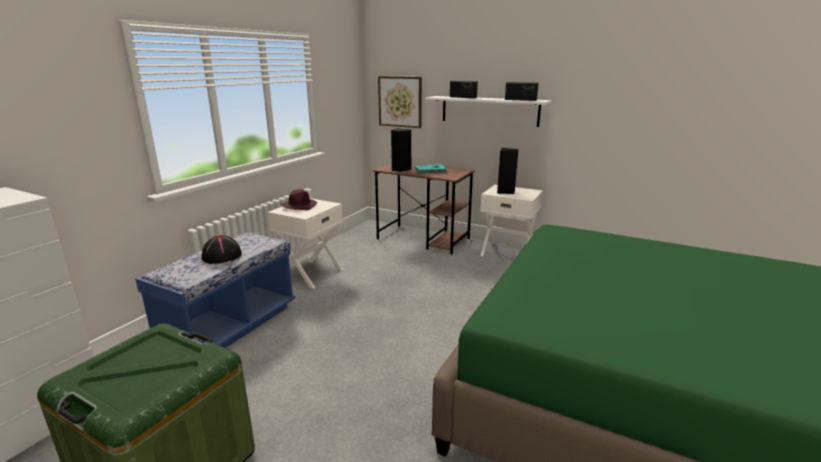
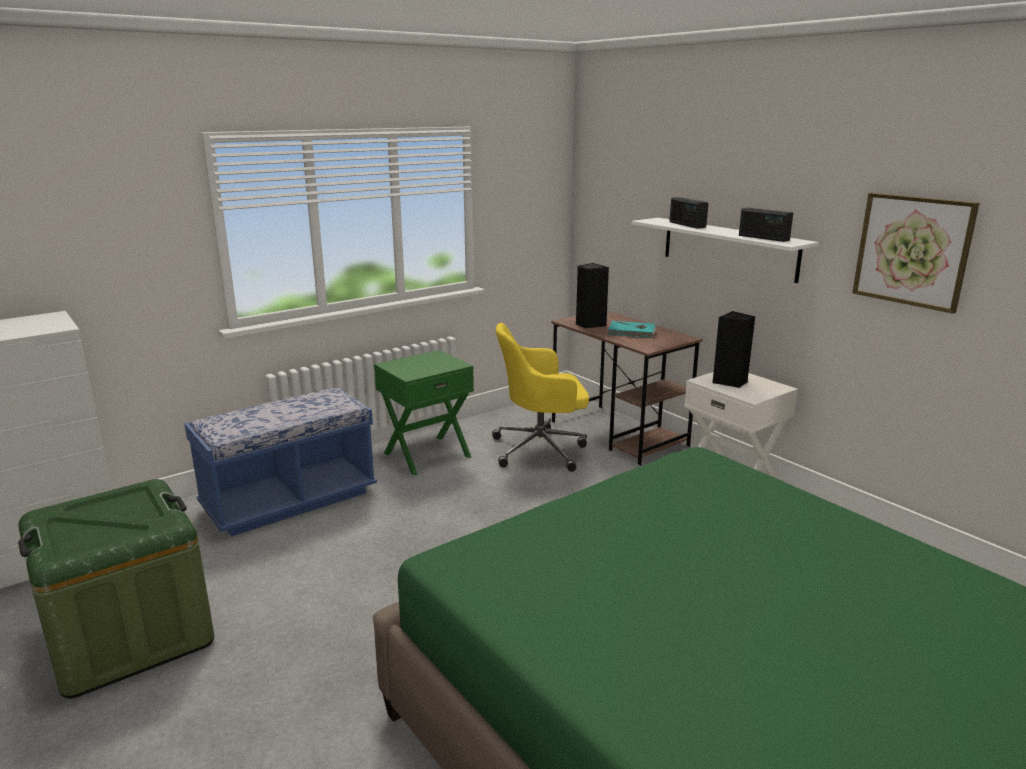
camera: 25 degrees right, 0 degrees up
black hat [201,235,242,264] -> none
white nightstand [268,198,344,289] -> green nightstand [374,350,474,476]
purple hat [281,189,317,210] -> none
picture [378,76,422,128] -> picture moved to [852,193,979,314]
none -> yellow office chair [492,323,589,472]

